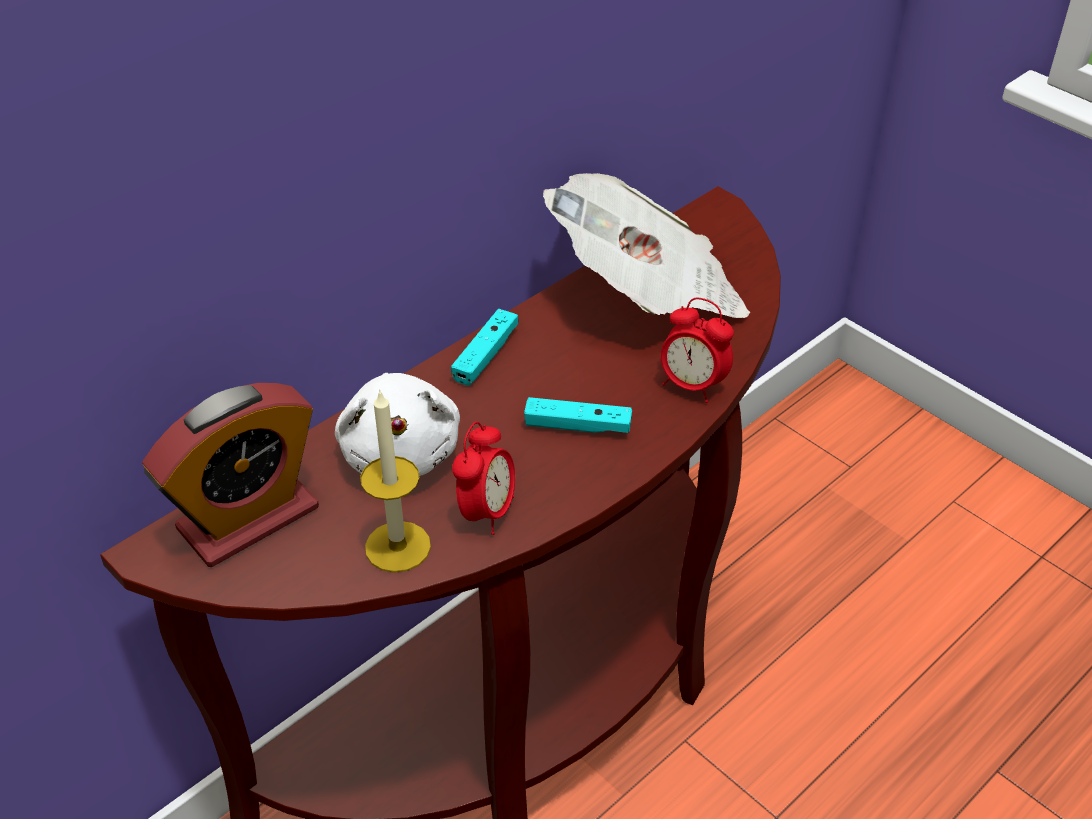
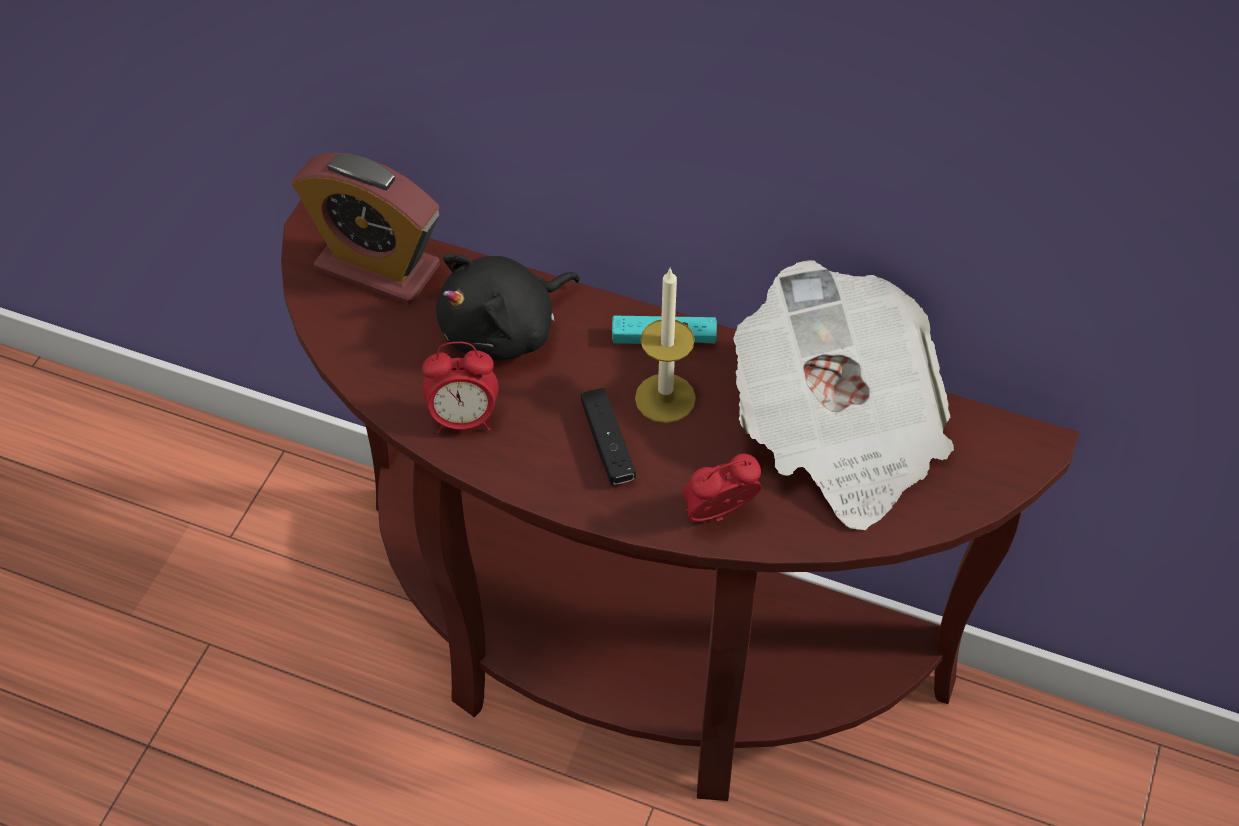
camera: 65 degrees right, 10 degrees up
white plush toy [335,373,460,476] -> black plush toy [436,254,580,360]
candle [360,392,431,573] -> candle moved to [635,267,696,423]
turquoise game controller [524,397,632,433] -> black game controller [581,388,636,485]
alarm clock [661,298,734,403] -> alarm clock turned 60 degrees clockwise [683,454,762,522]

